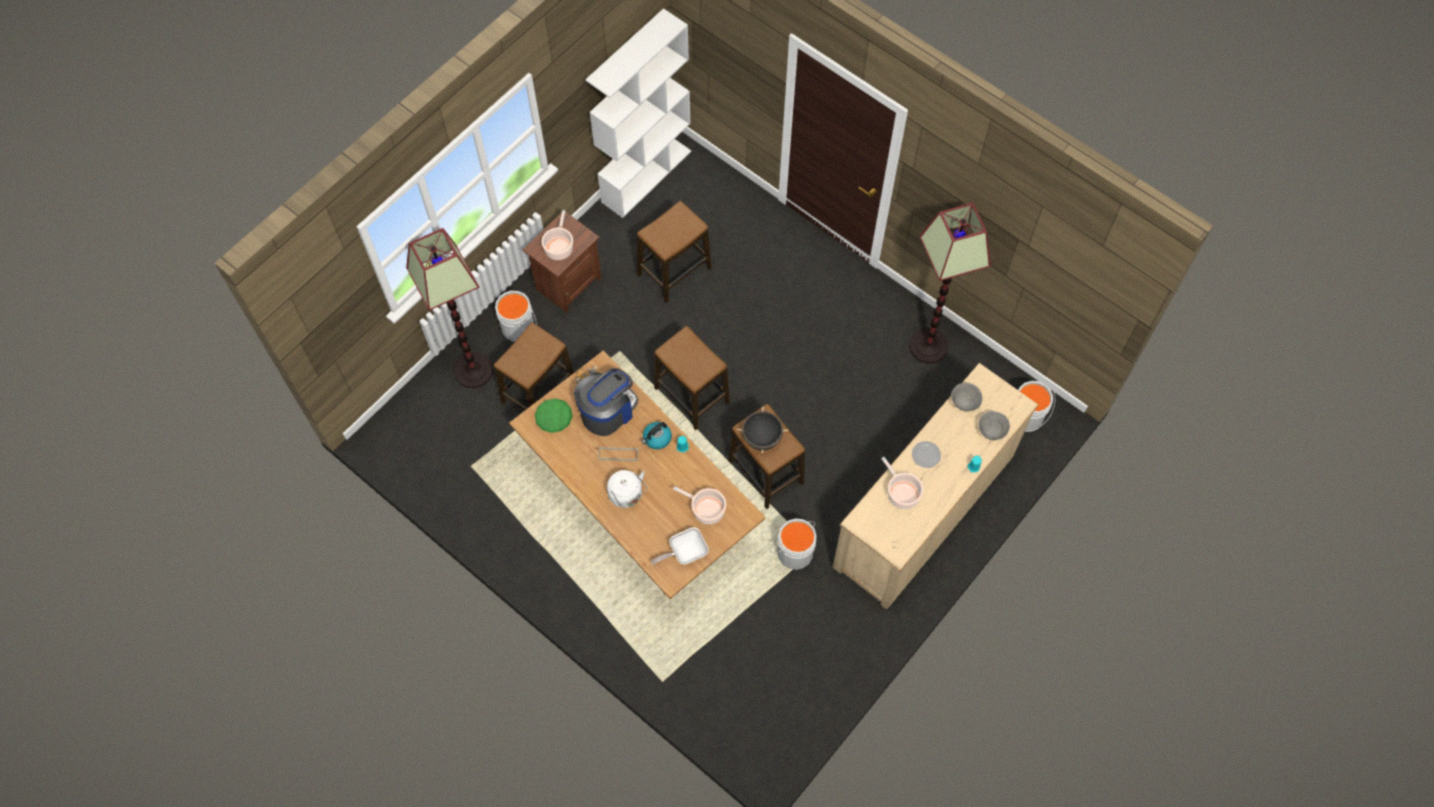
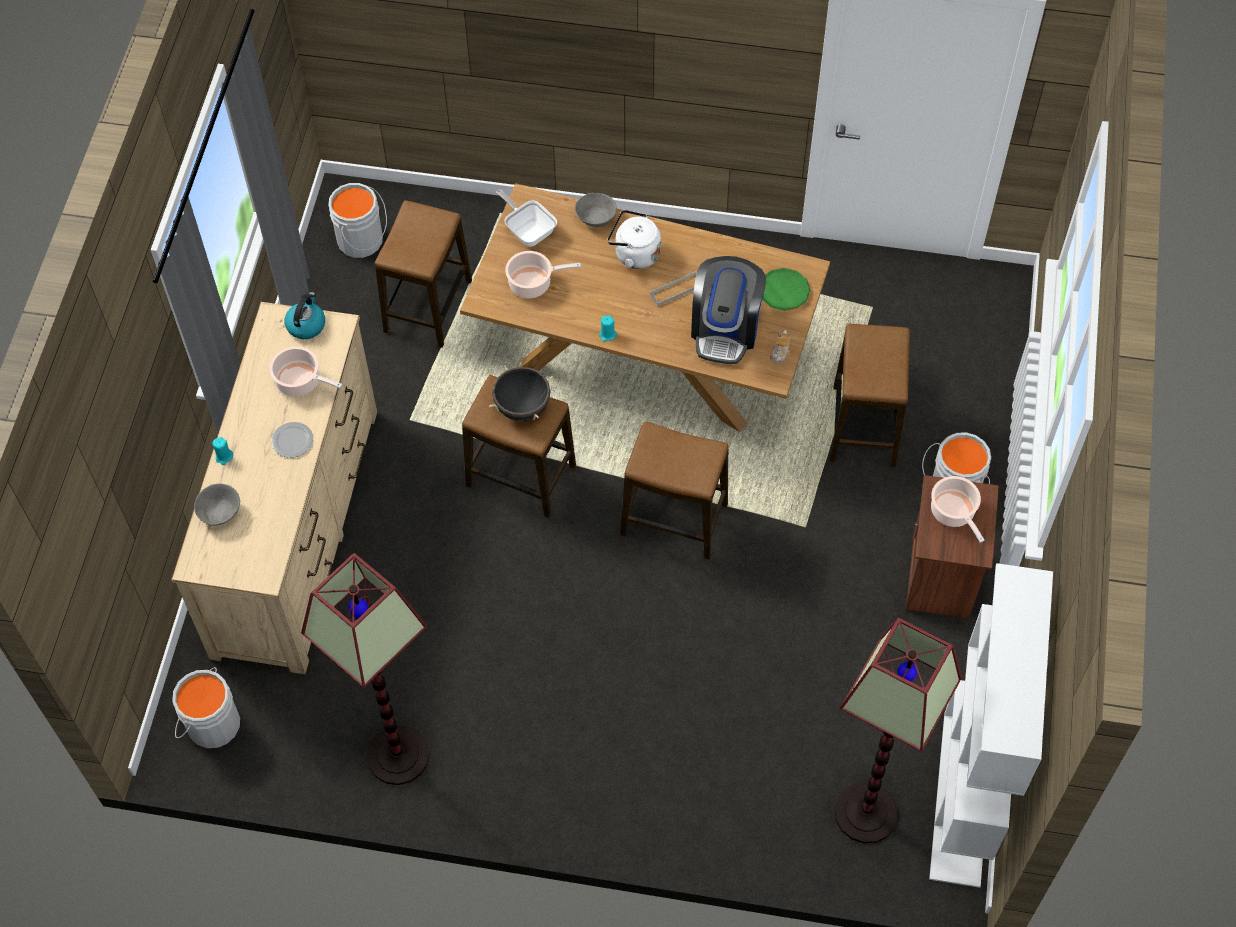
camera: 150 degrees right, 5 degrees down
floor lamp [406,228,493,388] -> floor lamp moved to [834,618,962,843]
stool [637,201,711,303] -> stool moved to [375,200,472,348]
kettle [642,422,672,449] -> kettle moved to [285,292,325,339]
frying pan [651,527,709,565] -> frying pan turned 75 degrees counterclockwise [496,190,557,247]
grey bucket [770,518,817,570] -> grey bucket moved to [328,183,387,258]
grey bowl [951,383,983,411] -> grey bowl moved to [575,193,617,227]

